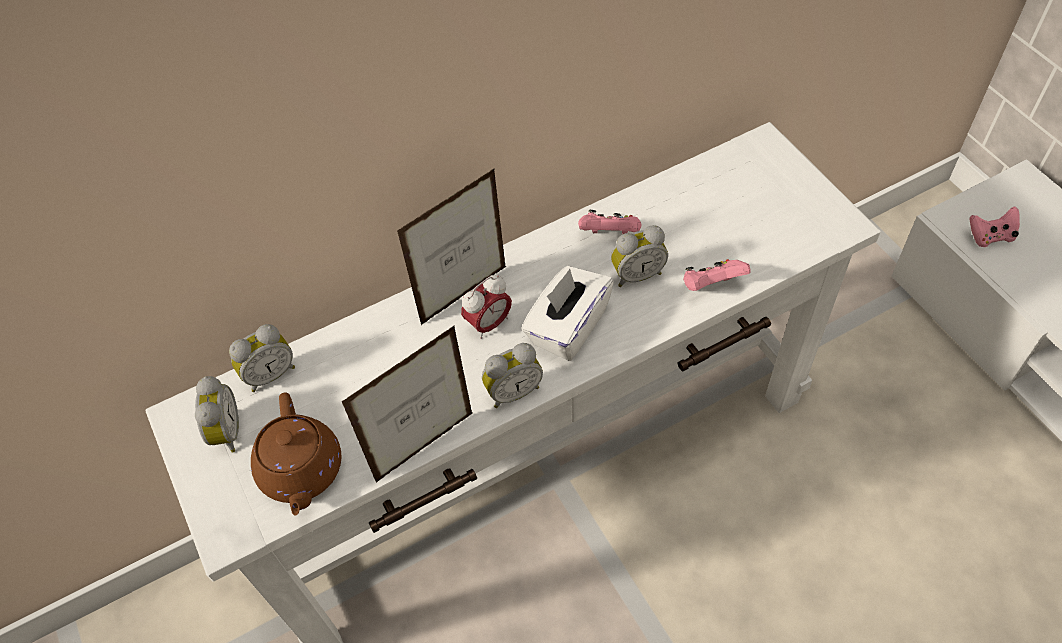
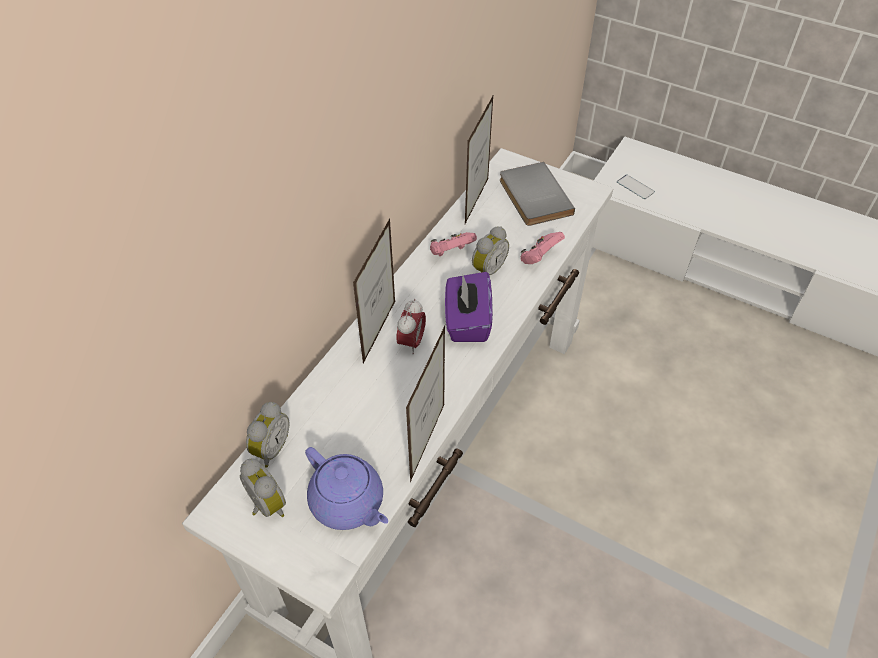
camera: 35 degrees left, 5 degrees down
brown teapot [251,392,341,516] -> purple teapot [305,447,388,530]
alarm clock [482,343,543,408] -> none
white tissue box [521,266,614,361] -> purple tissue box [445,272,493,342]
pink game controller [969,207,1020,247] -> phone [617,175,655,199]
none -> picture frame [465,96,493,224]
none -> grey book [500,162,575,226]

